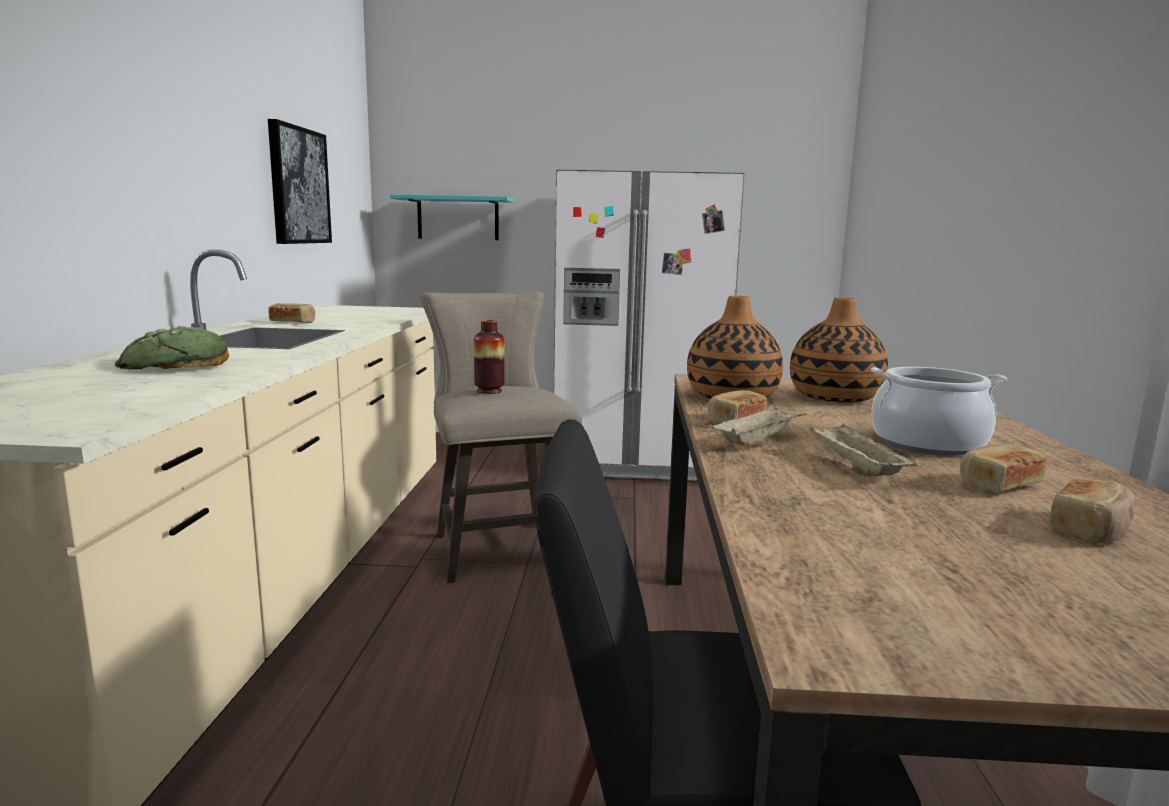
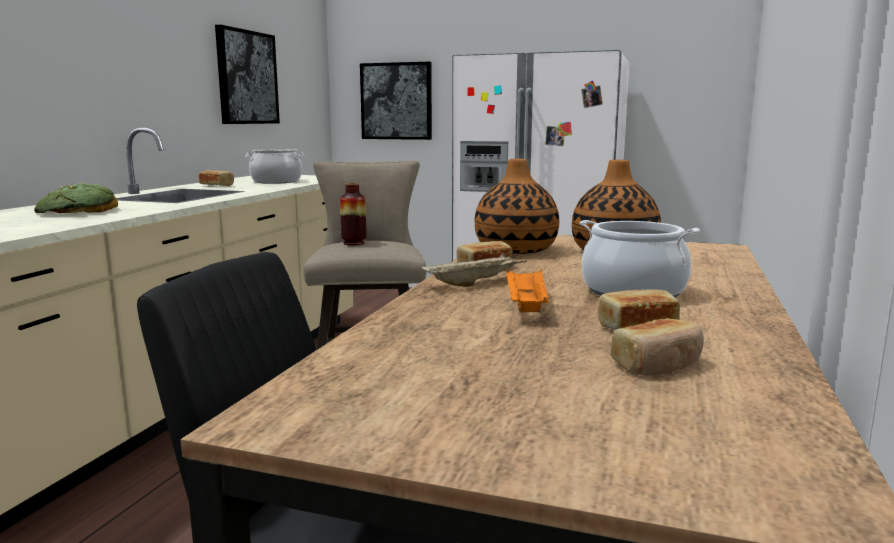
camera: 15 degrees right, 0 degrees up
turquoise shelf [390,194,514,240] -> picture [360,62,432,140]
beige tray [810,424,919,476] -> orange tray [506,269,549,312]
none -> cooking pot [246,149,304,184]

